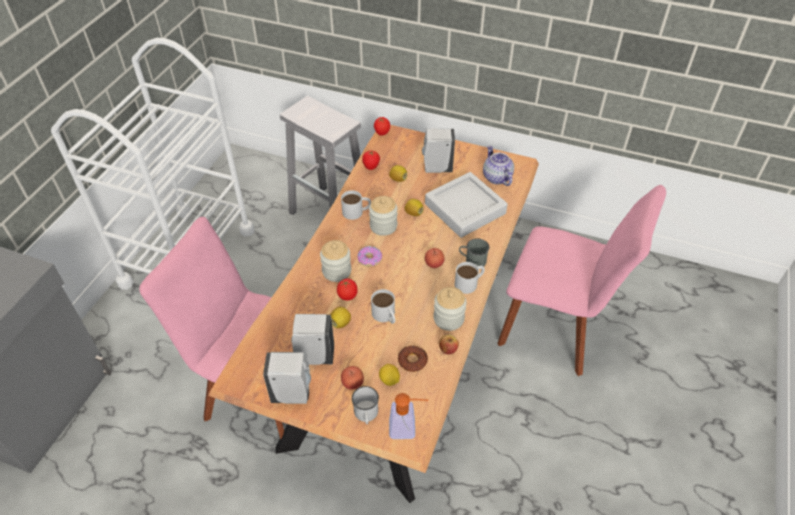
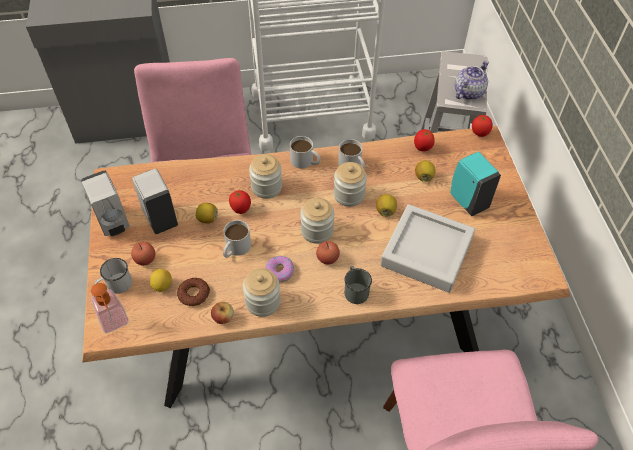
camera: 60 degrees right, 5 degrees up
donut [357,246,382,266] -> donut moved to [265,256,294,282]
white soap dispenser [422,128,455,173] -> turquoise soap dispenser [450,152,501,216]
white mug [455,262,485,294] -> white mug moved to [290,136,321,169]
teapot [483,145,514,186] -> teapot moved to [455,61,489,100]
none -> jar [300,198,334,244]

